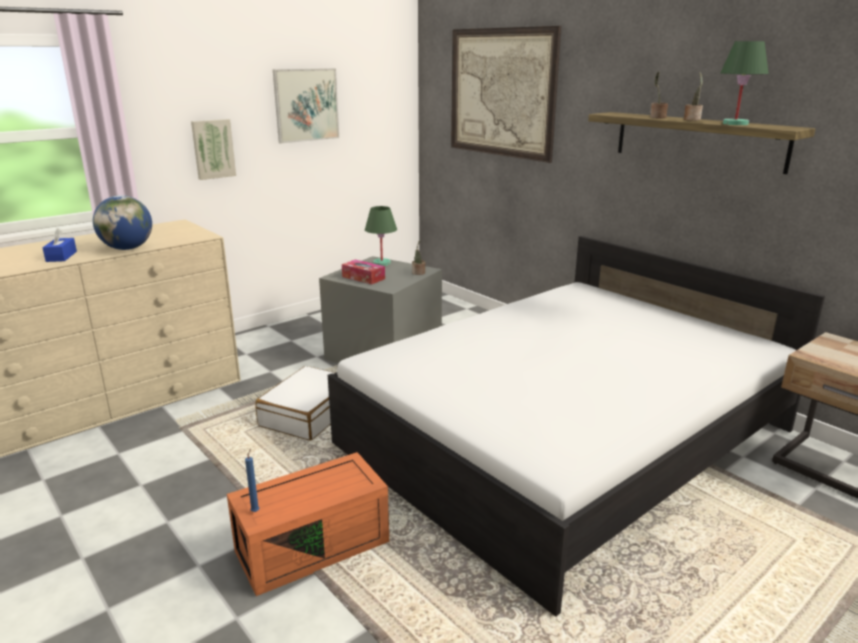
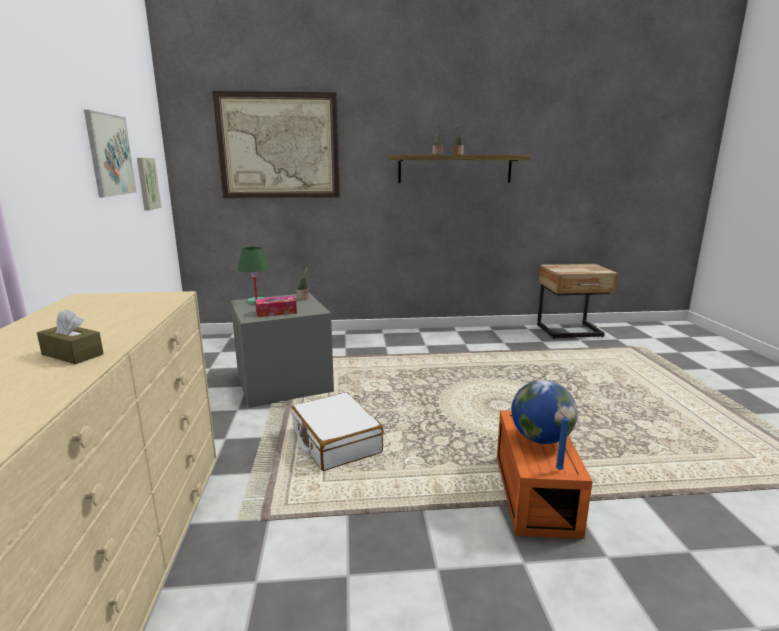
camera: 55 degrees left, 5 degrees down
blue tissue box [43,228,77,262] -> brown tissue box [37,309,104,364]
globe [93,195,152,250] -> globe moved to [511,380,577,444]
picture [191,119,236,180] -> picture moved to [137,158,162,211]
white bed [328,236,825,617] -> none
green table lamp [720,41,769,125] -> none

